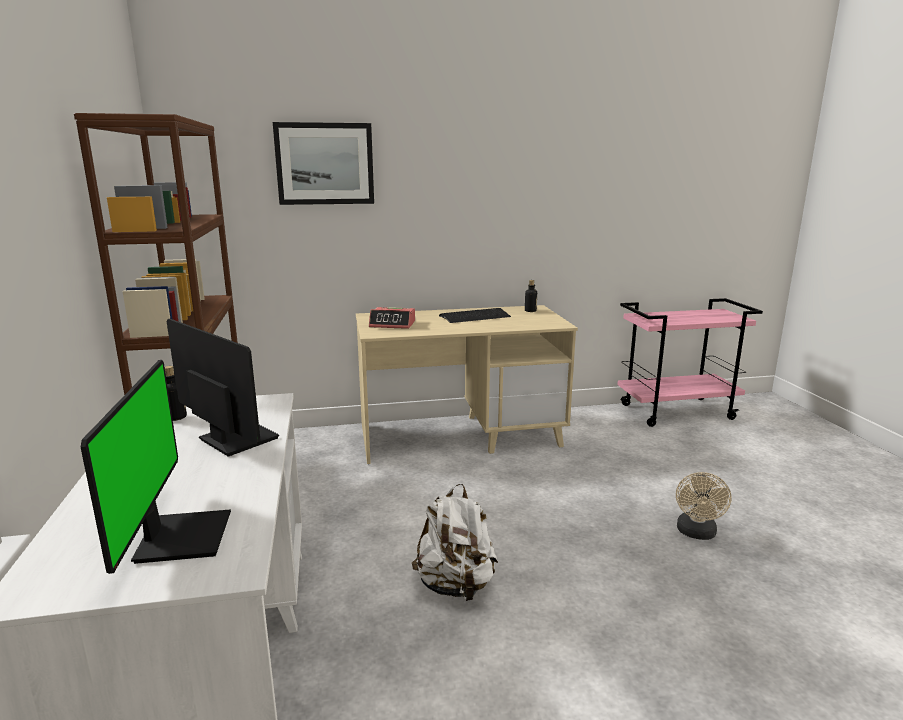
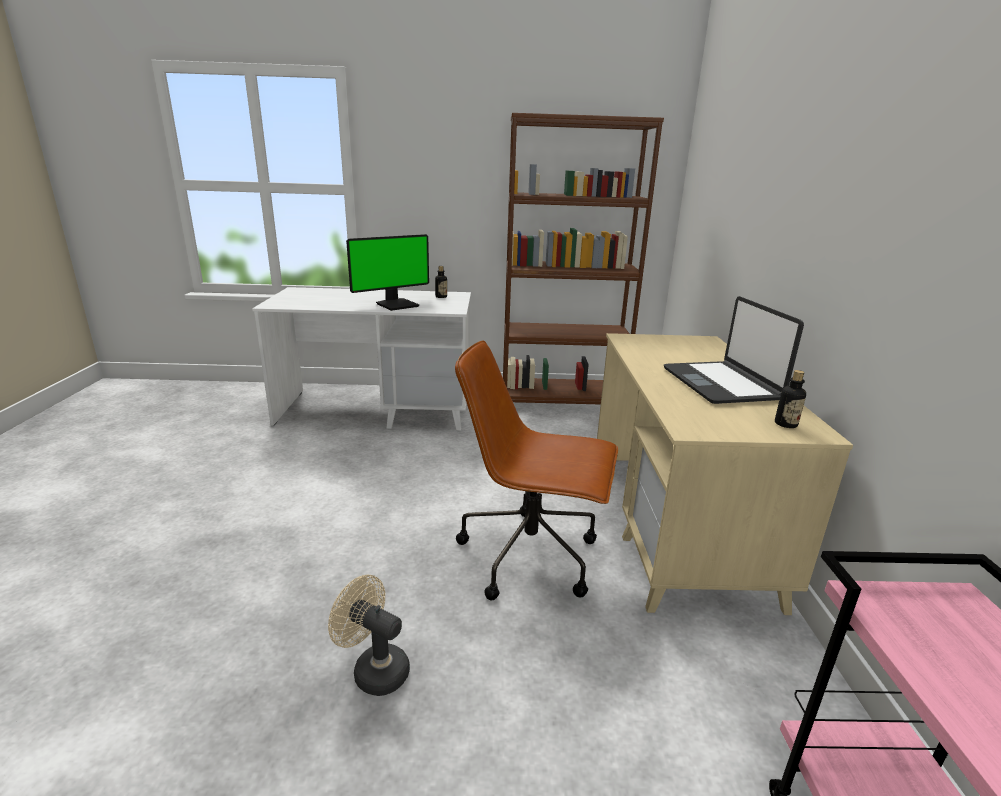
camera: 100 degrees right, 5 degrees up
monitor [81,360,231,574] -> none
picture [273,122,374,205] -> none
alarm clock [369,307,415,329] -> none
white backpack [412,483,498,602] -> none
keyboard [439,308,511,323] -> laptop [664,296,804,404]
none -> brown office chair [455,341,618,600]

